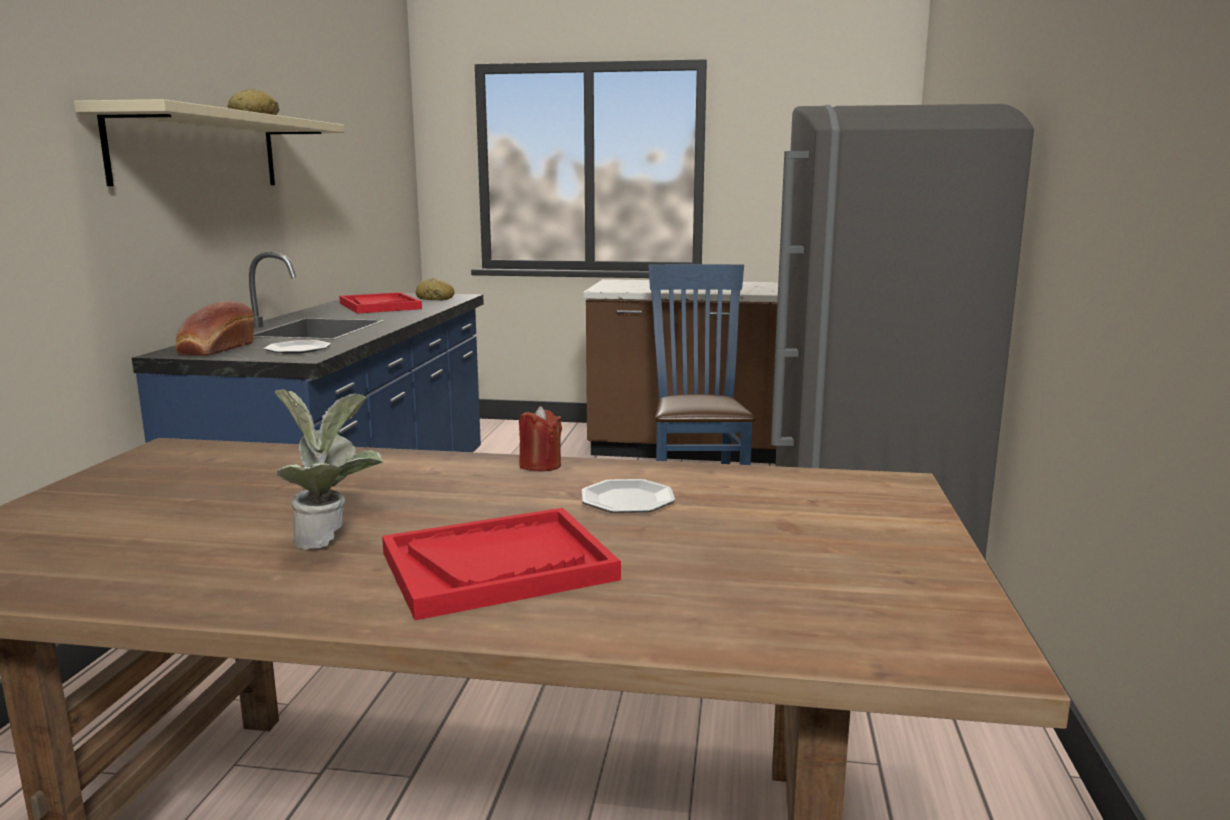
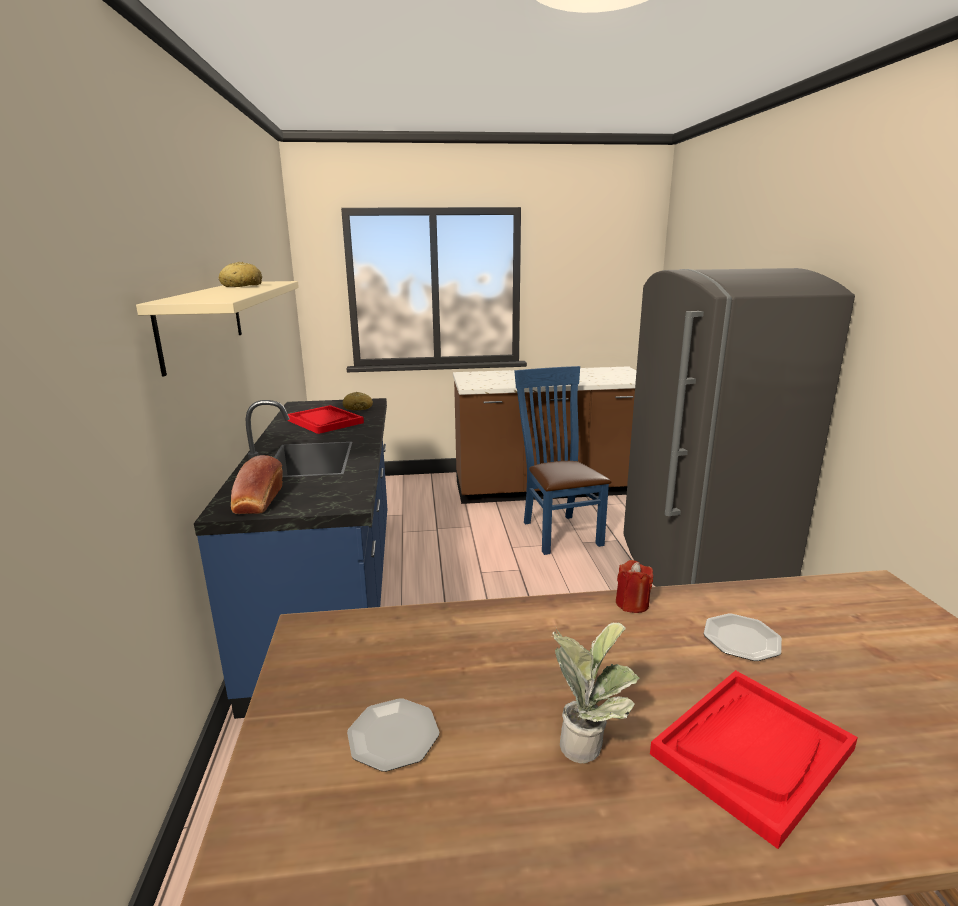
camera: 15 degrees left, 5 degrees up
plate [264,340,331,354] -> plate moved to [347,698,439,772]

